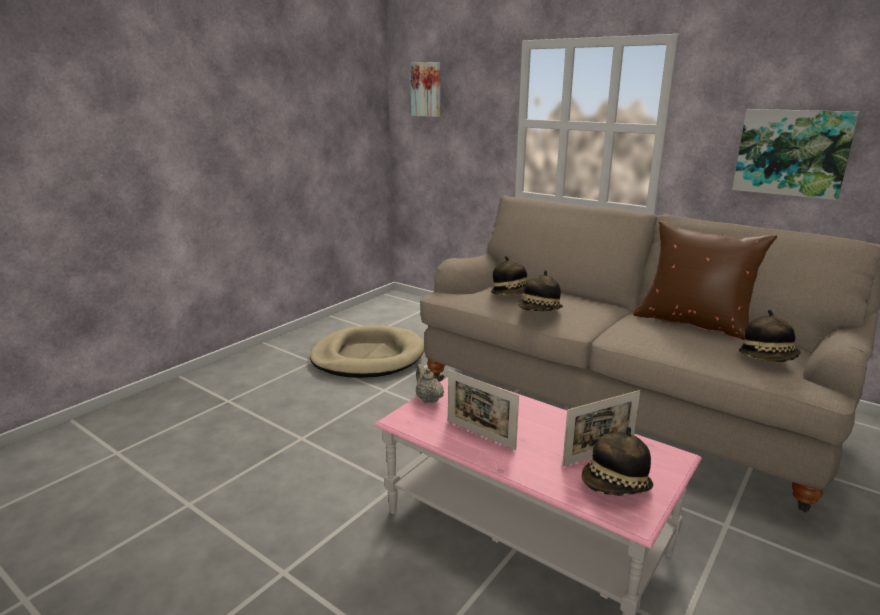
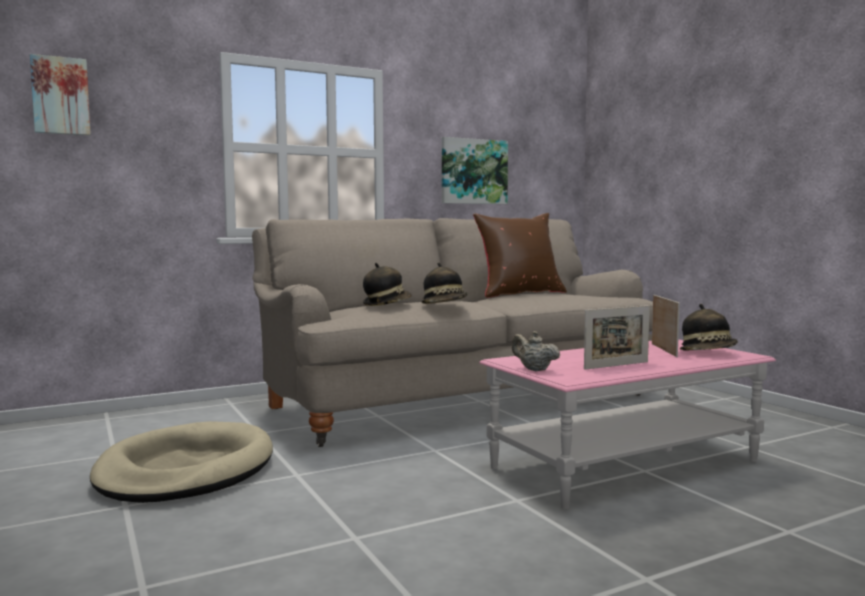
camera: 65 degrees left, 15 degrees down
beige teapot [416,364,444,403] -> beige teapot turned 45 degrees clockwise [511,331,560,371]
hat [739,310,801,362] -> none

